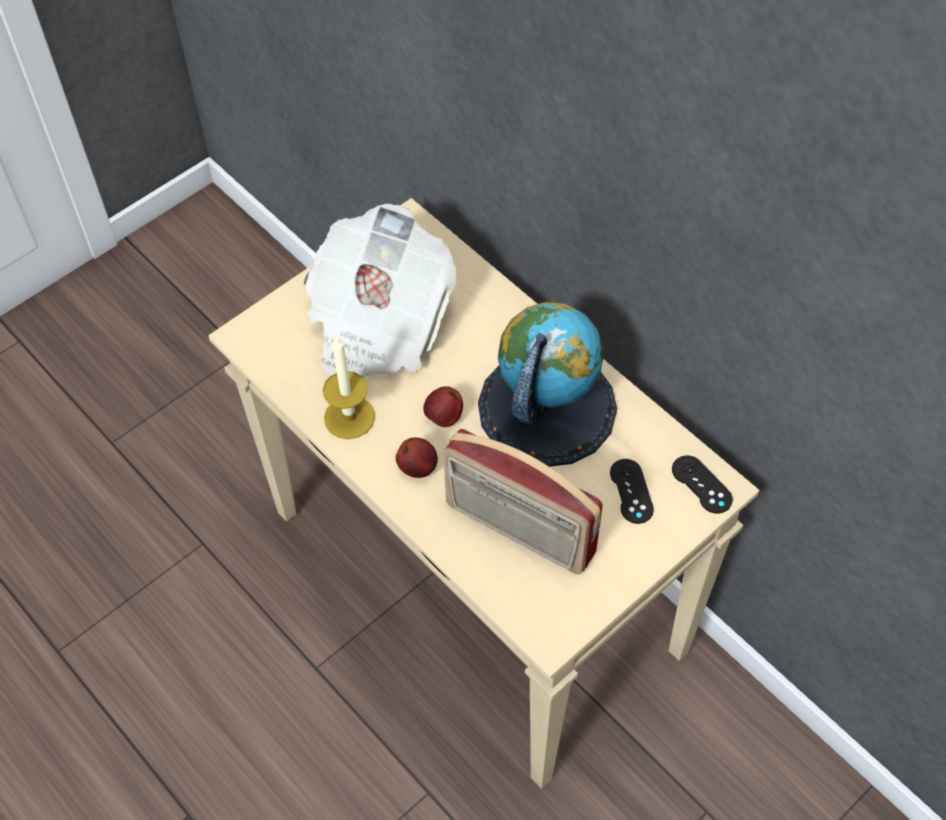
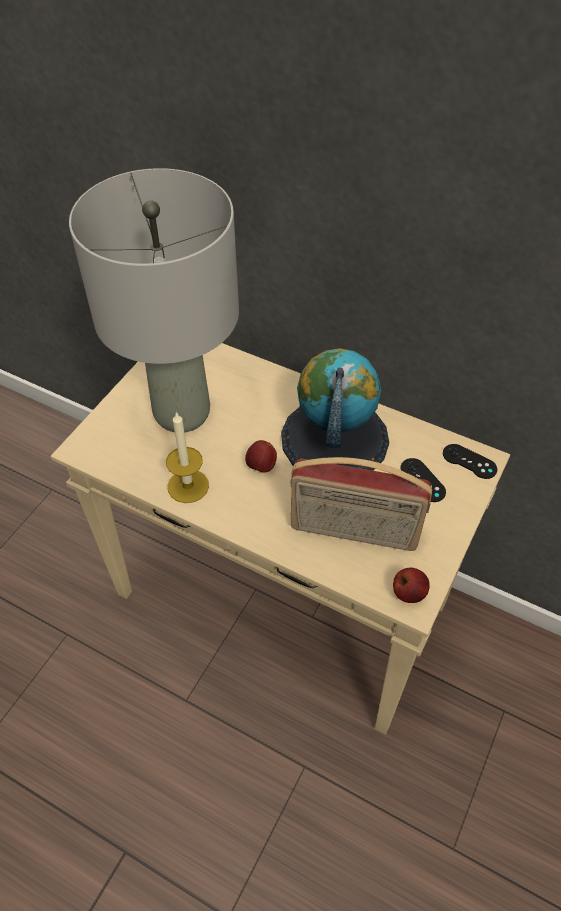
camera: 20 degrees left, 5 degrees down
newspaper [304,204,457,377] -> grey table lamp [69,168,239,432]
apple [396,438,438,478] -> apple moved to [393,568,430,603]

